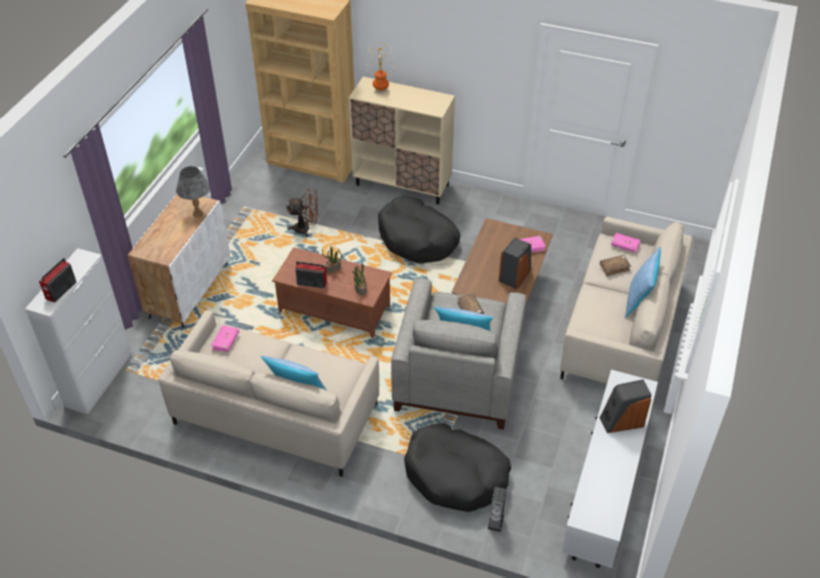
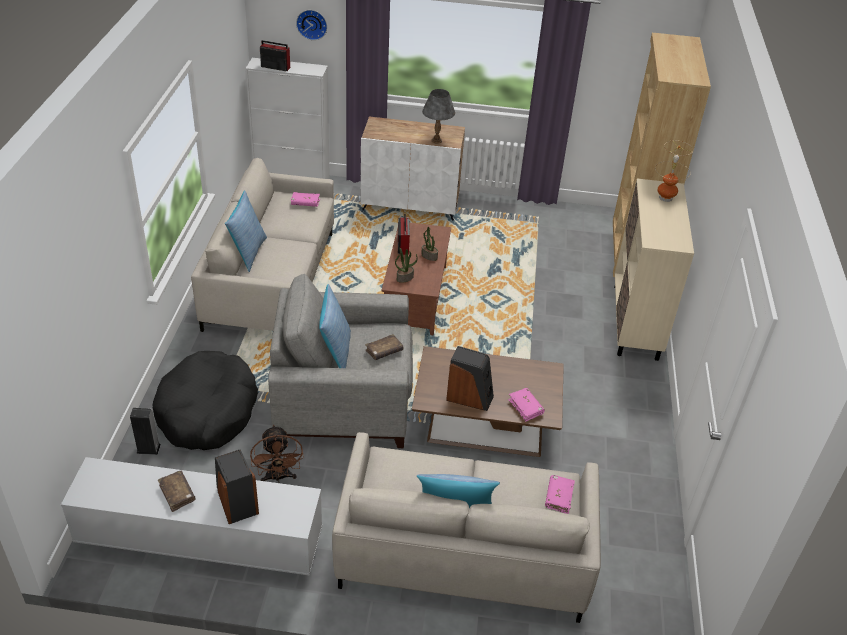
camera: 75 degrees right, 5 degrees down
brown fan [286,189,318,237] -> brown fan moved to [250,425,304,483]
black dog bed [378,197,460,263] -> none
brown book [600,255,631,276] -> brown book moved to [158,471,196,512]
none -> wall clock [296,10,327,40]

